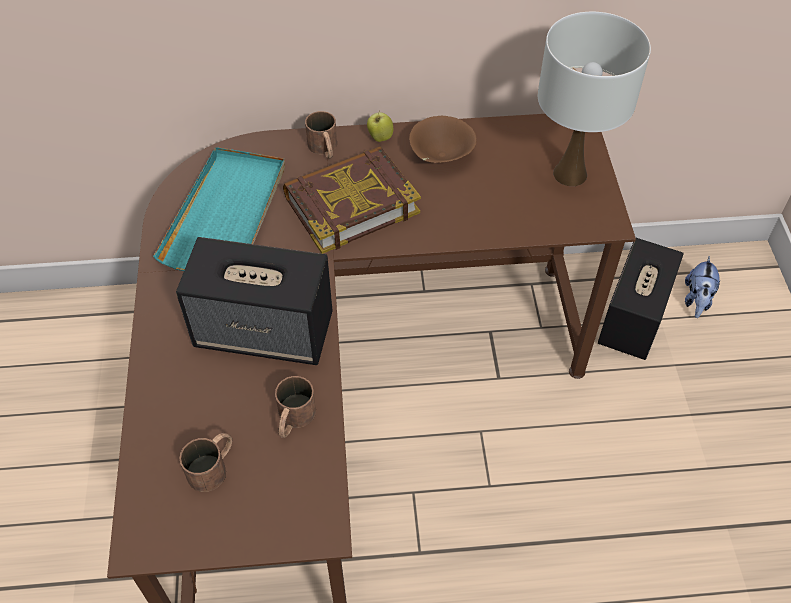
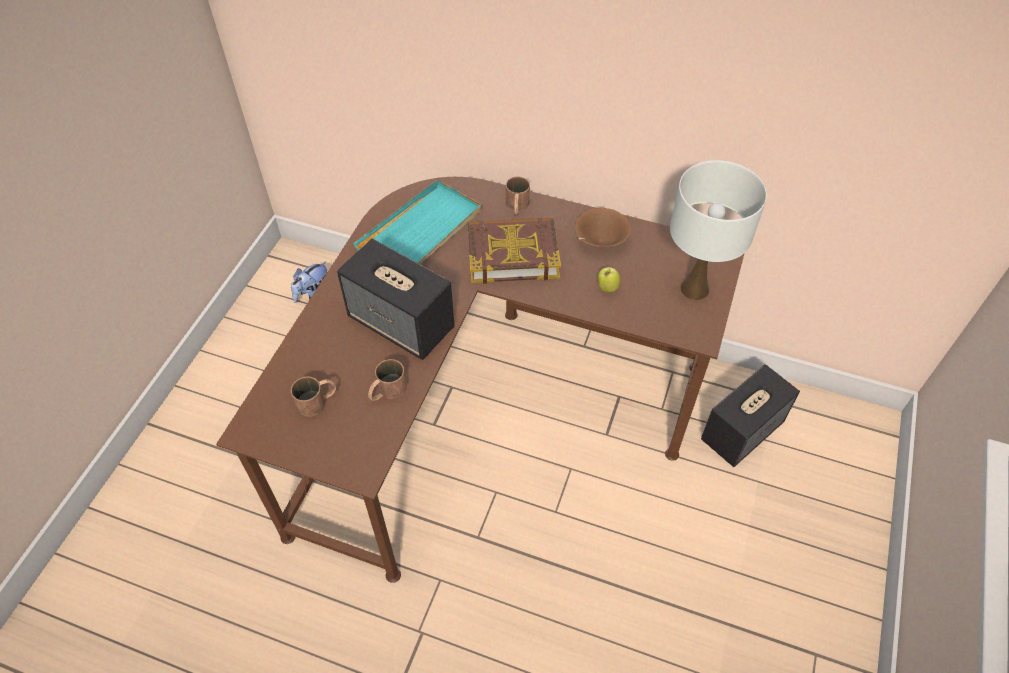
camera: 25 degrees right, 0 degrees up
apple [367,111,393,142] -> apple moved to [598,267,620,292]
plush toy [685,256,720,318] -> plush toy moved to [291,261,327,303]

